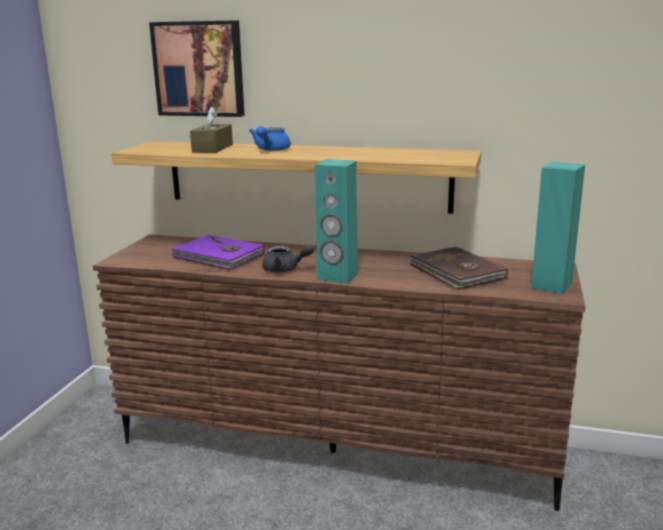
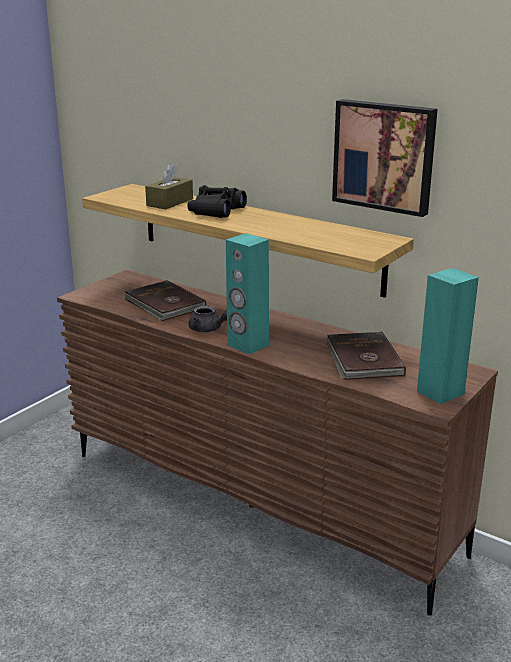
camera: 20 degrees right, 5 degrees up
picture [149,20,245,117] -> picture moved to [332,99,438,217]
purple book [171,235,265,270] -> brown book [124,280,206,321]
blue teapot [249,126,291,151] -> black binoculars [187,185,247,218]

